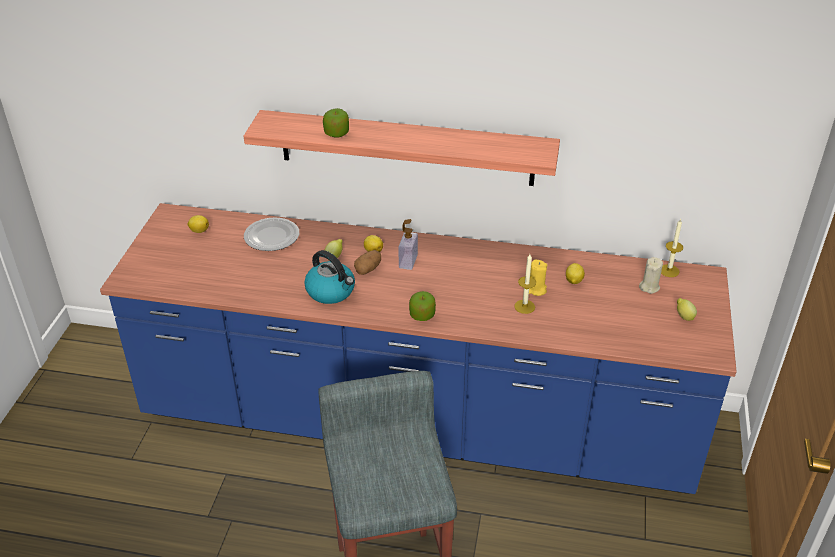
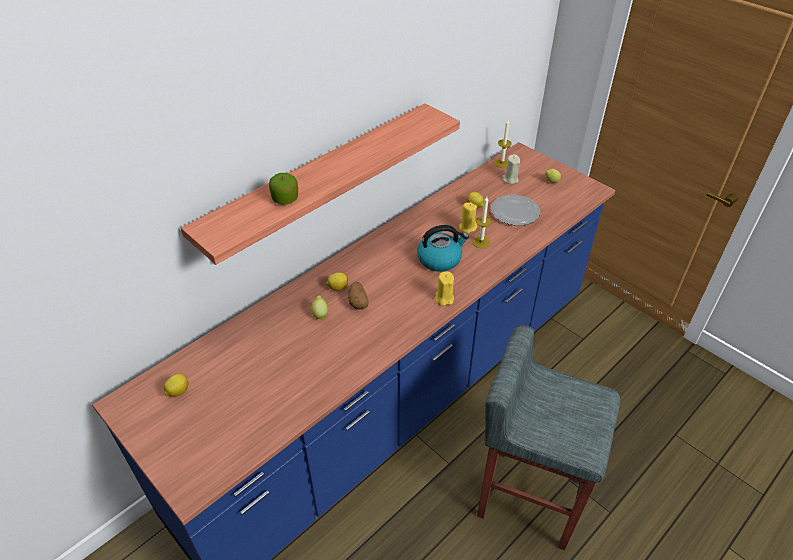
camera: 55 degrees left, 5 degrees up
plate [244,218,299,251] -> plate moved to [491,195,540,226]
kettle [304,250,355,304] -> kettle moved to [417,225,469,272]
soap dispenser [398,219,418,270] -> none
apple [409,291,436,321] -> yellow candle [435,271,454,306]

